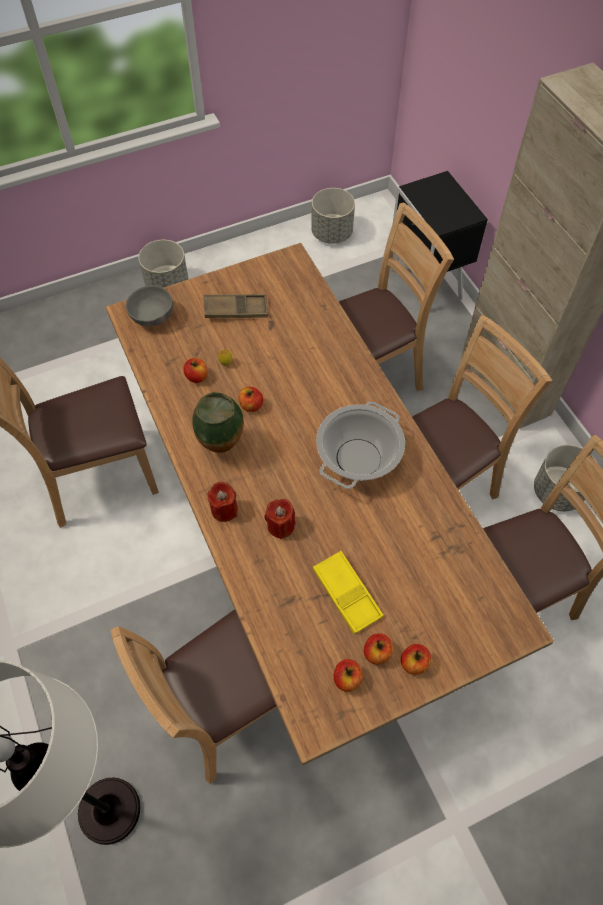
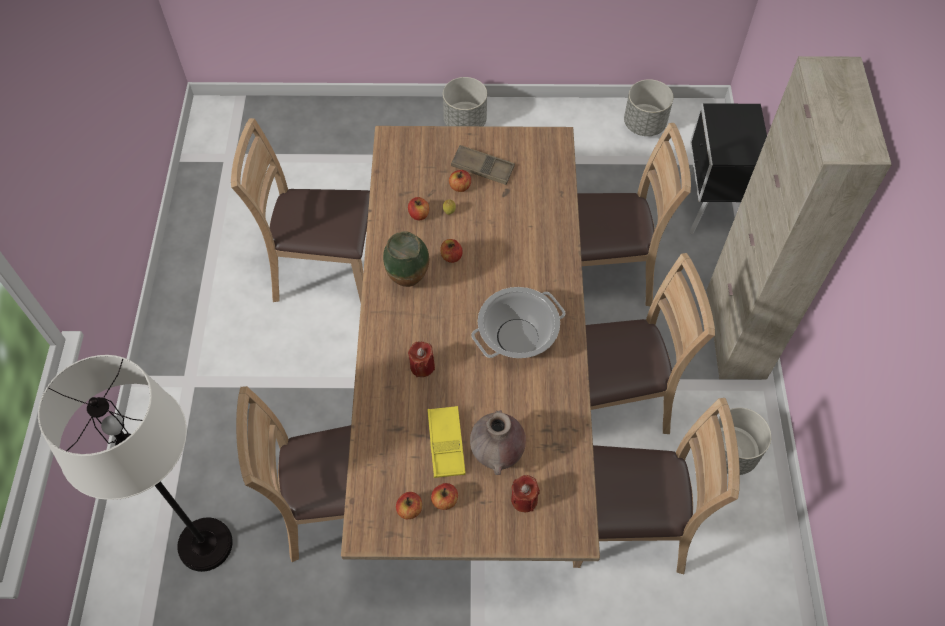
camera: 25 degrees right, 0 degrees up
grey bowl [126,285,173,326] -> none
red candle [207,482,238,522] -> red candle moved to [511,475,540,512]
apple [401,644,431,675] -> apple moved to [449,170,471,192]
none -> brown vase [470,410,526,475]

